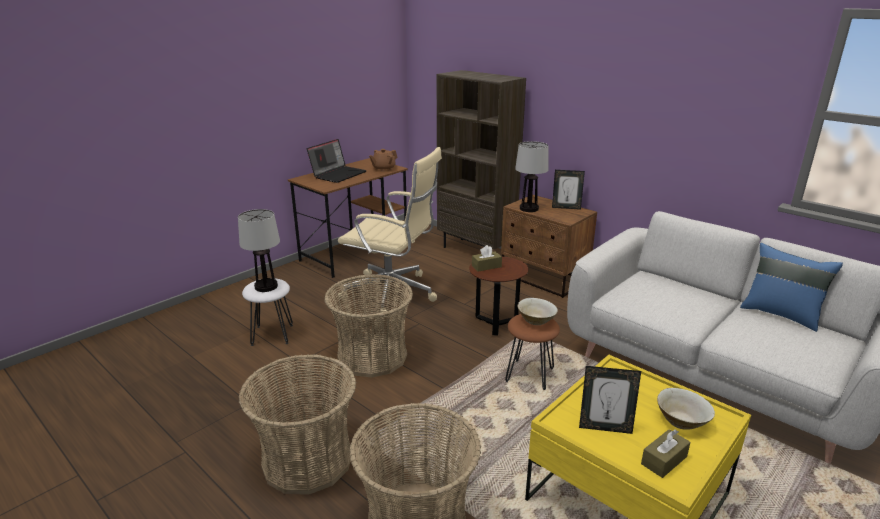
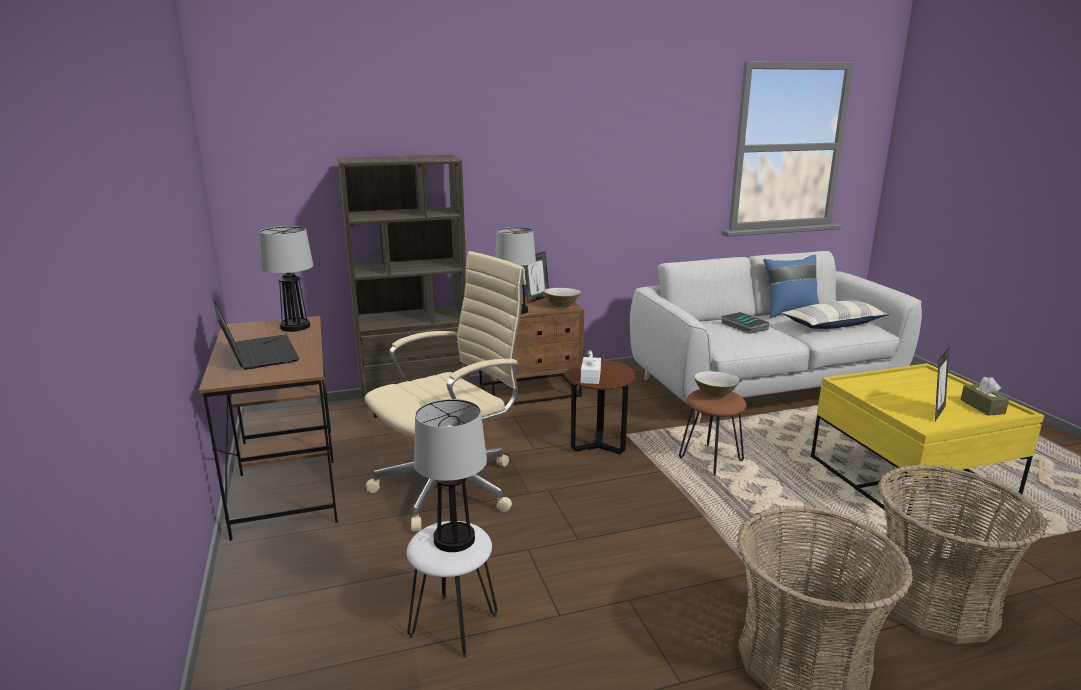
camera: 60 degrees left, 5 degrees down
basket [324,274,413,378] -> none
brown teapot [369,149,397,172] -> table lamp [259,226,313,332]
brown tissue box [472,245,502,272] -> white tissue box [581,350,601,384]
beige bowl [657,388,715,430] -> beige bowl moved to [544,288,581,307]
none -> book [722,312,770,334]
none -> pillow [782,300,889,329]

